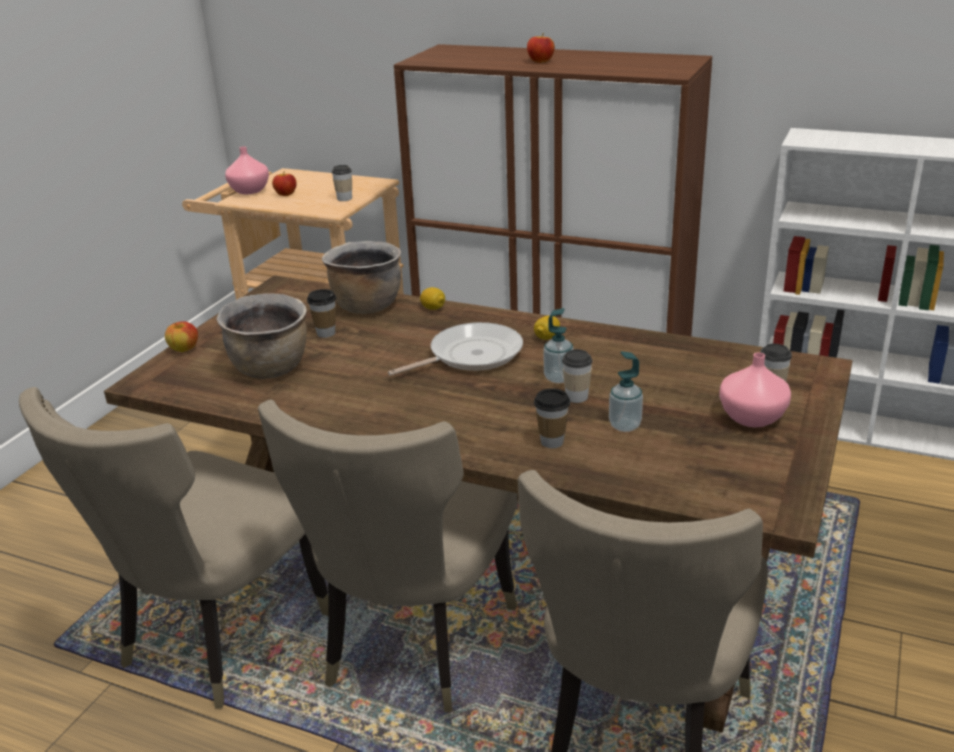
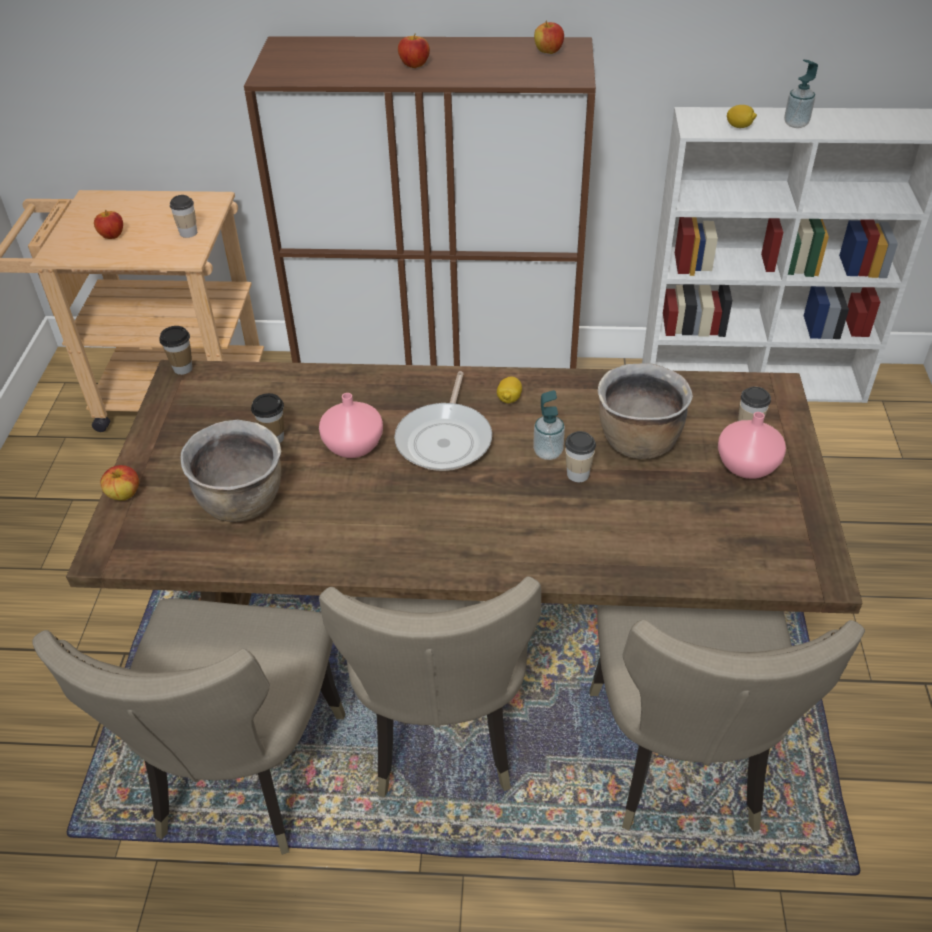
camera: 20 degrees left, 15 degrees up
pink vase [225,146,269,194] -> pink vase moved to [319,393,383,458]
brown cooking pot [322,241,401,314] -> brown cooking pot moved to [598,363,693,459]
frying pan [388,322,523,375] -> frying pan turned 150 degrees clockwise [394,371,492,471]
lemon [420,287,445,310] -> lemon moved to [727,105,757,128]
cup [534,388,570,448] -> cup moved to [159,326,192,375]
soap dispenser [609,351,643,432] -> soap dispenser moved to [784,60,818,128]
none -> apple [534,21,564,54]

